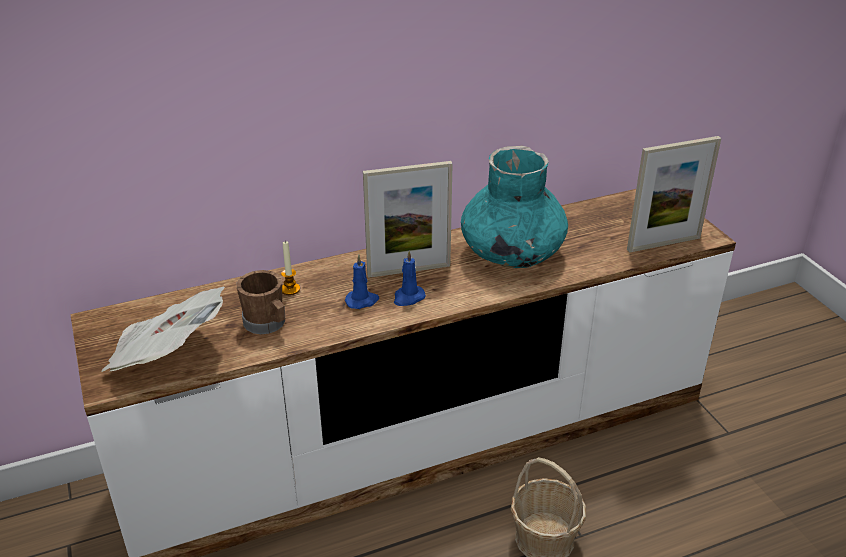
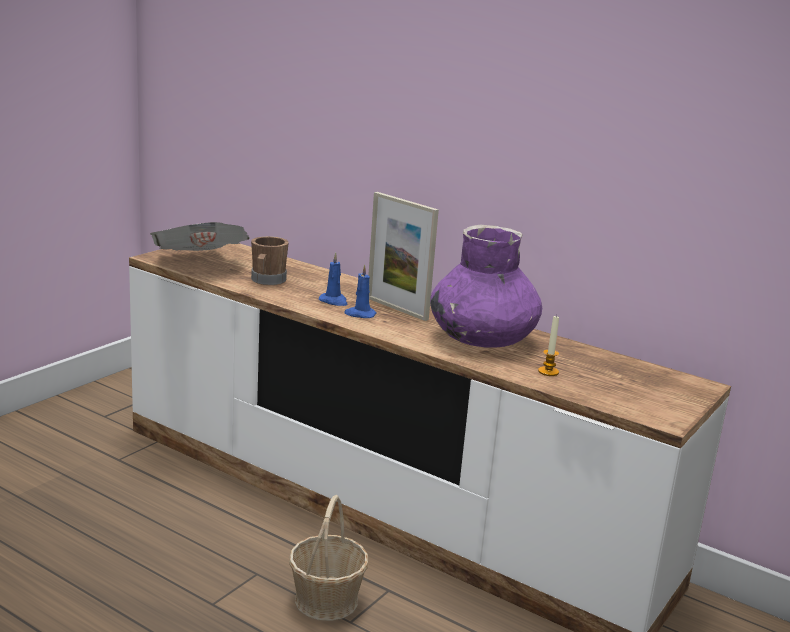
camera: 55 degrees right, 15 degrees down
candle [281,241,300,295] -> candle moved to [538,315,559,376]
turquoise vase [461,145,568,268] -> purple vase [430,225,542,347]
picture frame [627,136,721,253] -> none

